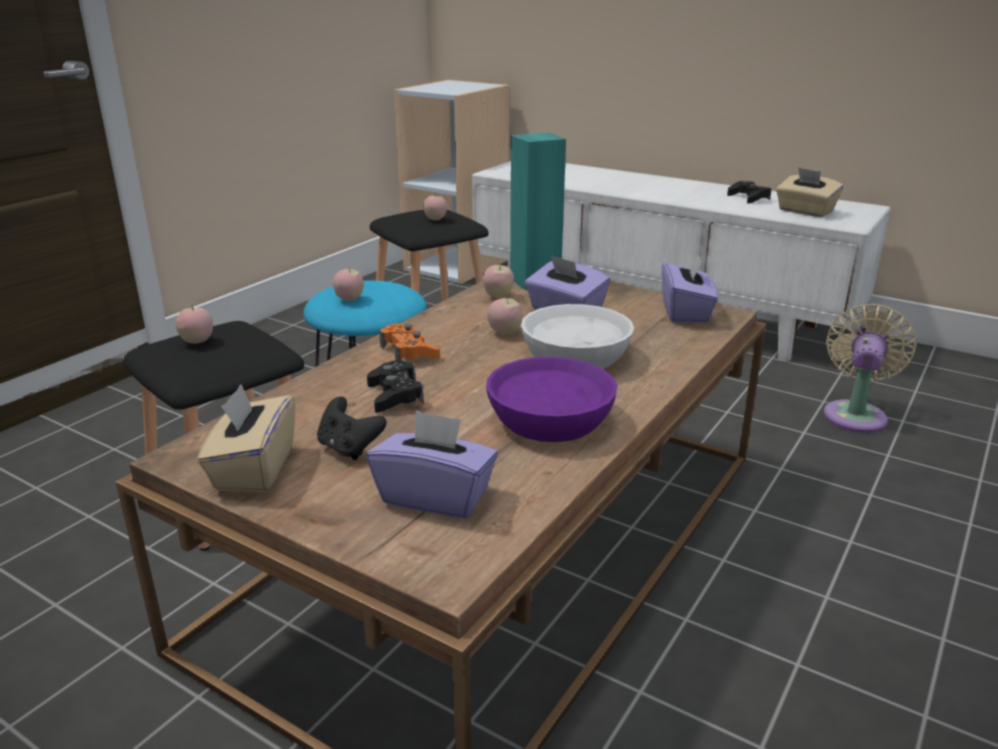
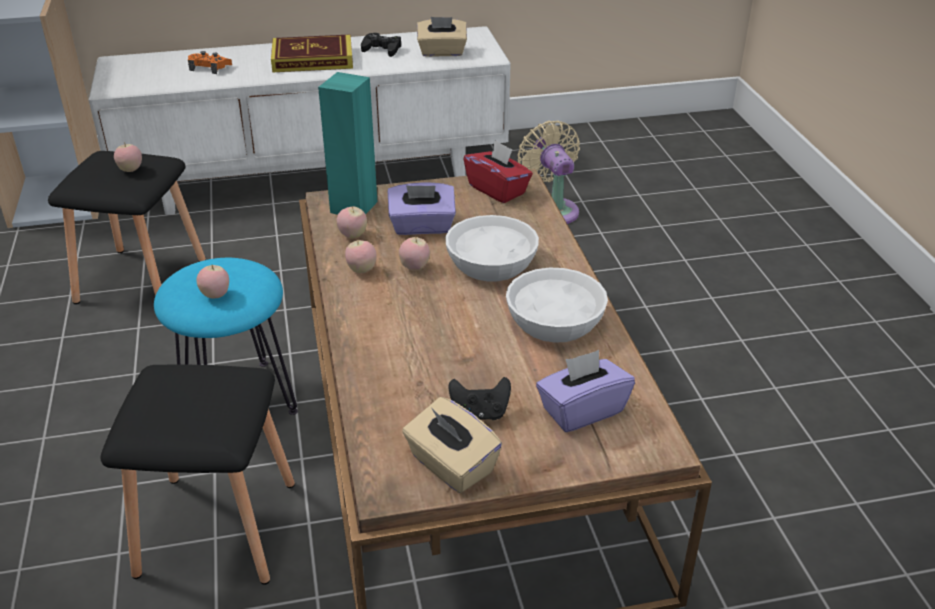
camera: 45 degrees left, 10 degrees up
apple [175,305,213,344] -> apple moved to [345,239,377,273]
black game controller [367,360,424,413] -> none
orange game controller [380,324,440,360] -> orange game controller moved to [188,51,232,74]
purple bowl [486,357,617,442] -> white bowl [506,267,608,343]
purple tissue box [662,253,718,323] -> red tissue box [463,140,533,203]
none -> book [271,34,353,73]

